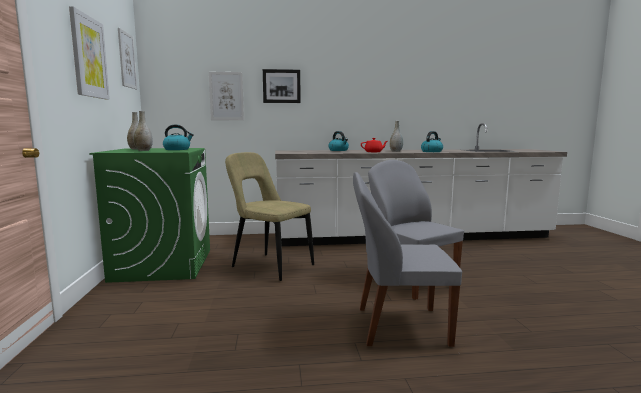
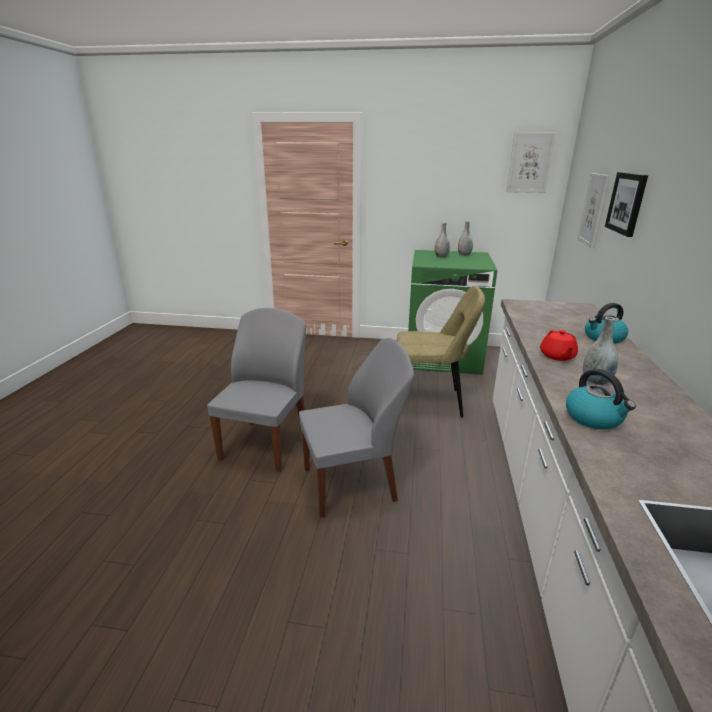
camera: 105 degrees right, 15 degrees up
picture [69,6,110,100] -> none
kettle [163,125,194,150] -> none
beige chair [225,152,314,281] -> beige chair turned 45 degrees clockwise [397,286,485,418]

